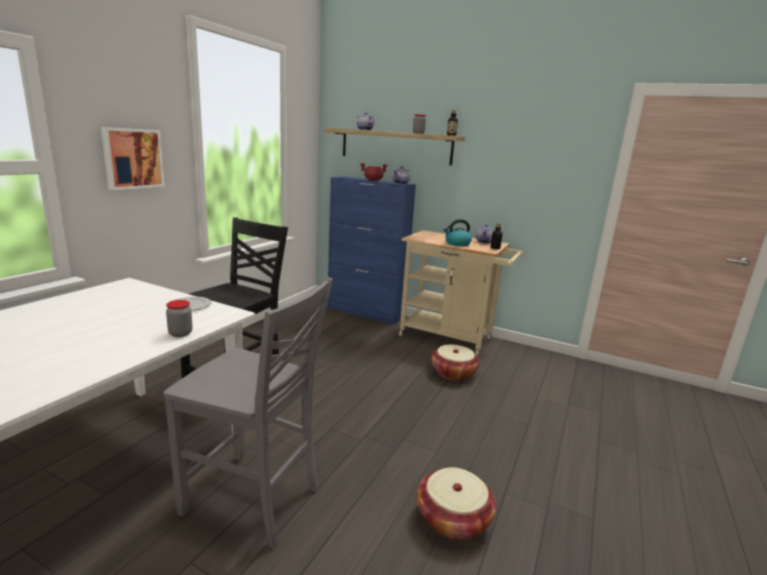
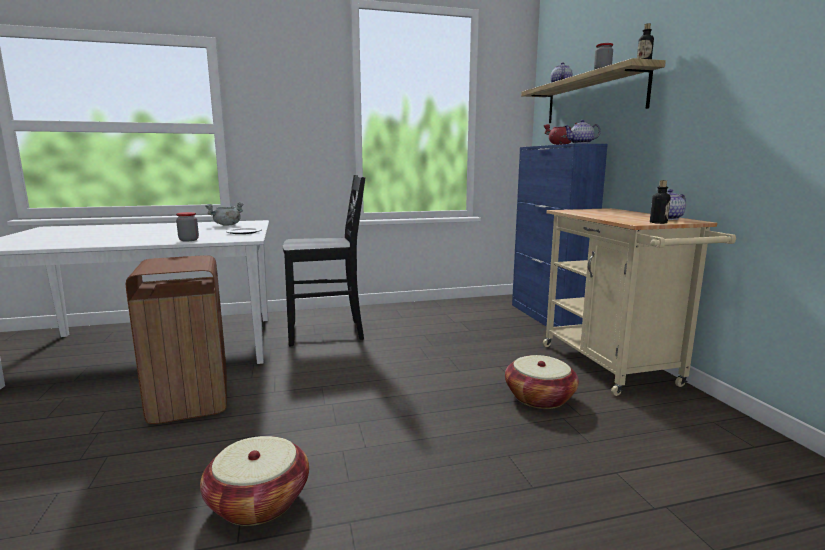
camera: 50 degrees right, 5 degrees down
picture [101,127,165,190] -> none
grey chair [164,277,333,549] -> brown trash can [126,255,227,424]
kettle [443,219,472,246] -> none
none -> grey cooking pot [206,202,244,226]

